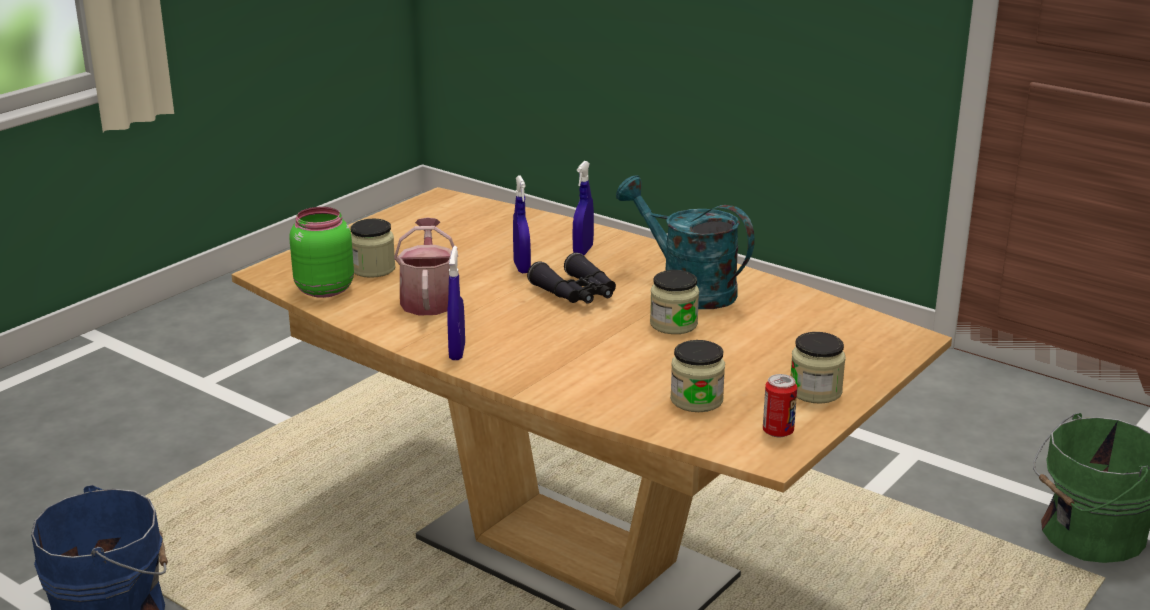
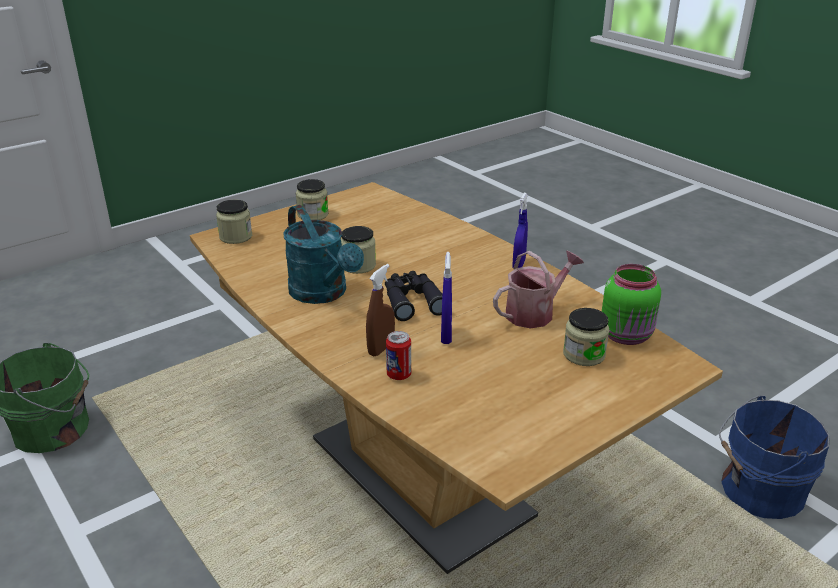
camera: 165 degrees left, 5 degrees up
watering can [394,218,454,316] -> watering can turned 135 degrees counterclockwise [493,250,584,328]
blue spray bottle [572,161,594,255] -> brown spray bottle [366,264,395,356]
jar [670,340,725,412] -> jar moved to [216,200,252,244]
can [763,374,797,437] -> can moved to [386,331,411,380]

